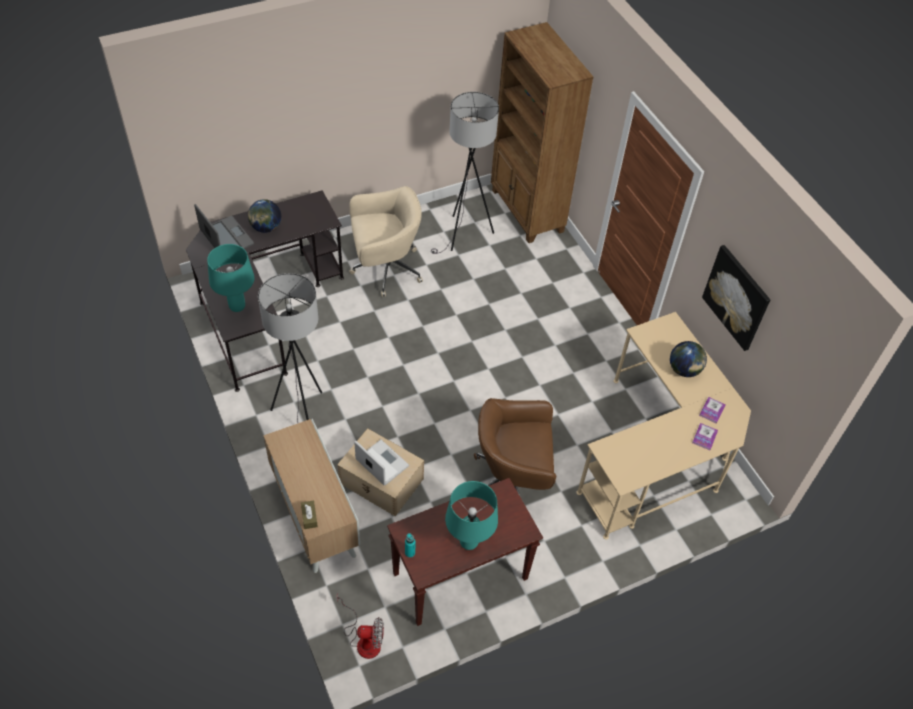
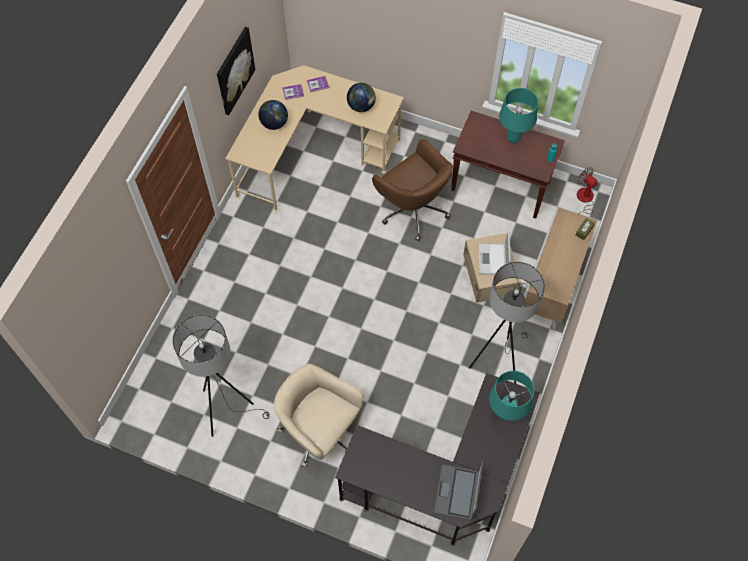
camera: 130 degrees left, 10 degrees up
globe [248,199,281,233] -> globe moved to [347,83,376,112]
brown bookcase [491,22,594,243] -> none

